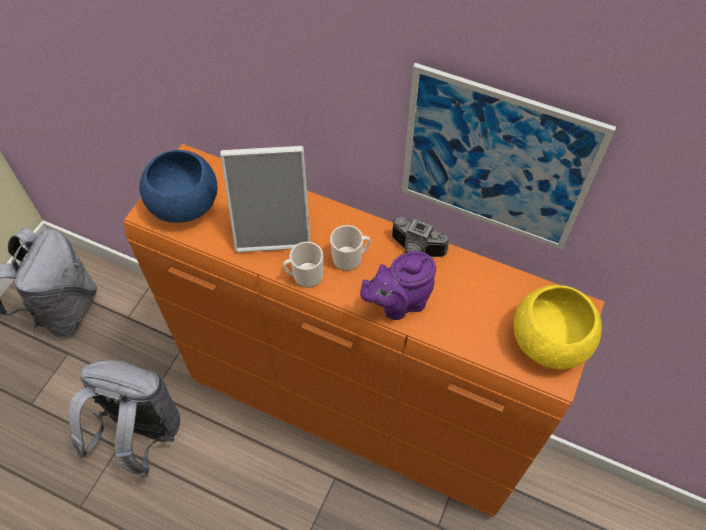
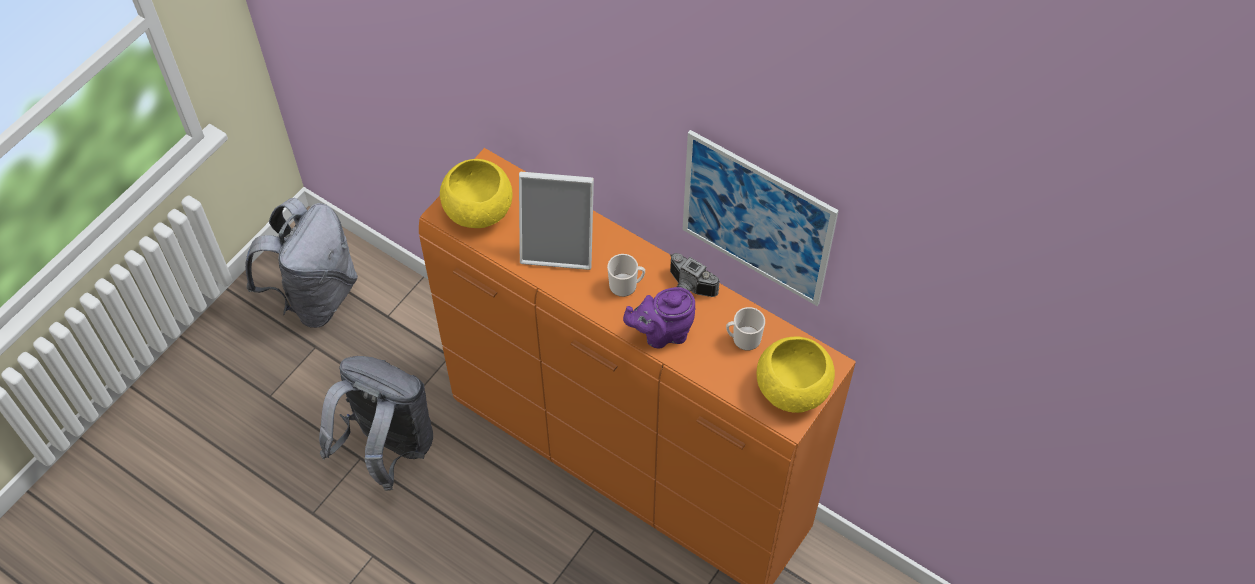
camera: 10 degrees right, 0 degrees up
blue bowl [139,150,218,223] -> yellow bowl [440,159,513,228]
mug [283,242,323,288] -> mug moved to [726,307,765,351]

